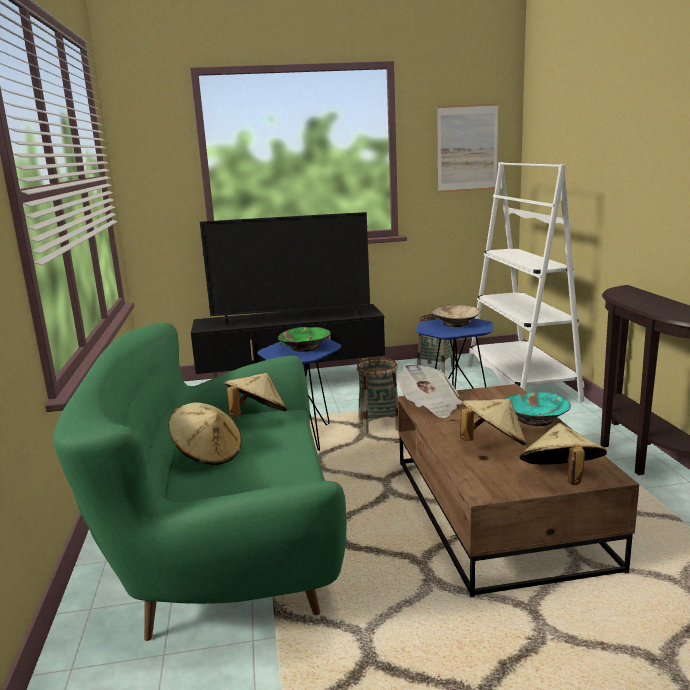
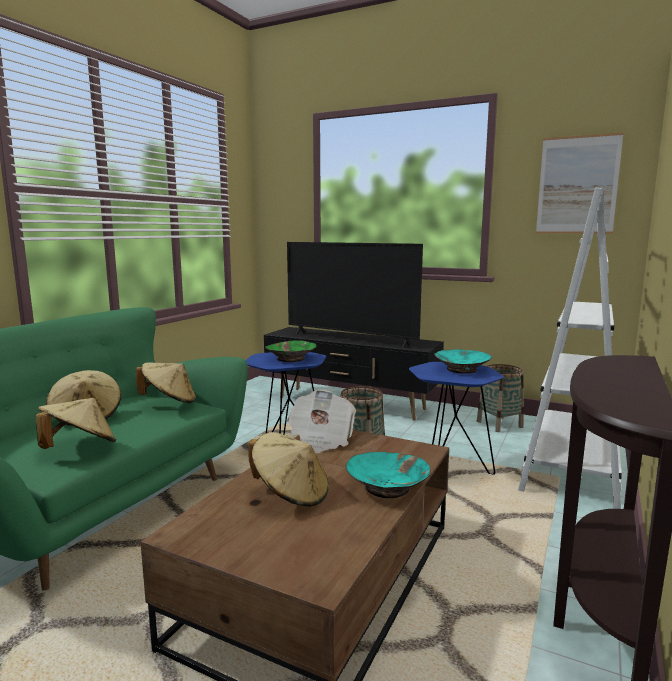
camera: 35 degrees right, 5 degrees down
beige bowl [431,305,480,327] -> turquoise bowl [434,349,491,374]
beige hat [520,423,607,485] -> beige hat moved to [35,398,116,449]

